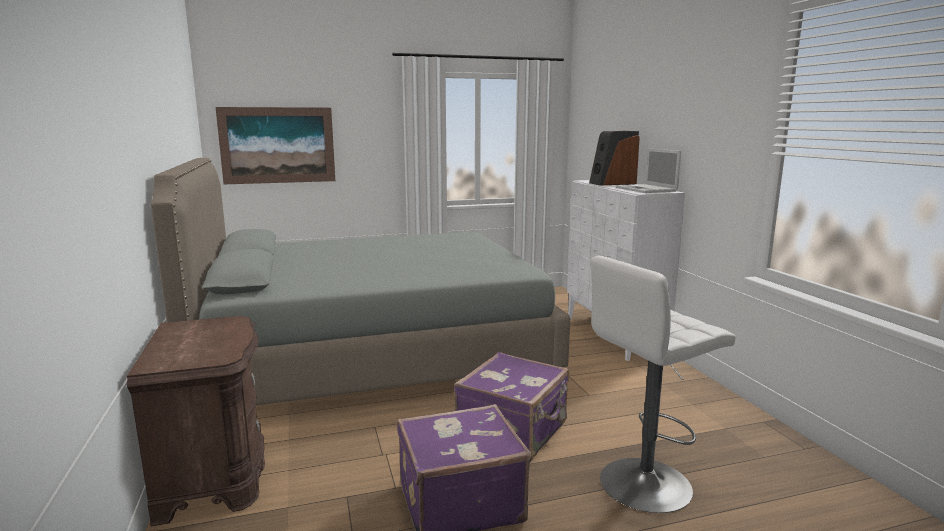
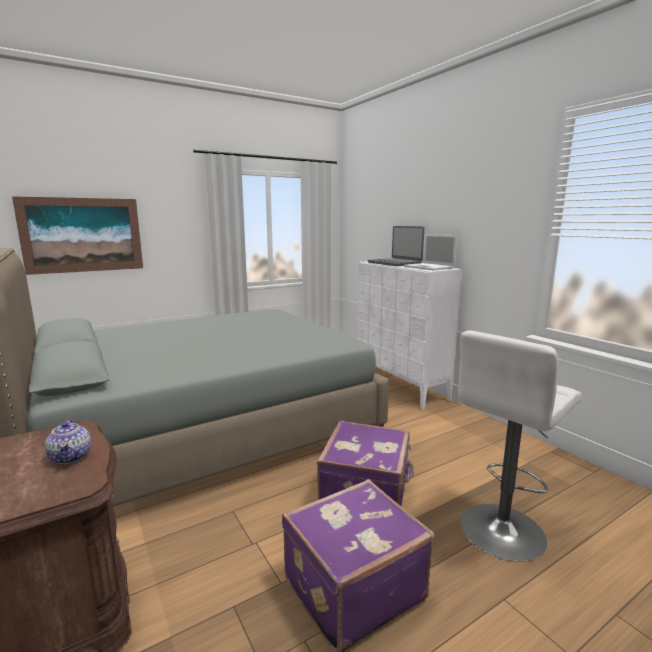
camera: 15 degrees left, 0 degrees up
speaker [589,131,640,185] -> laptop [368,226,424,266]
none -> teapot [45,419,91,464]

